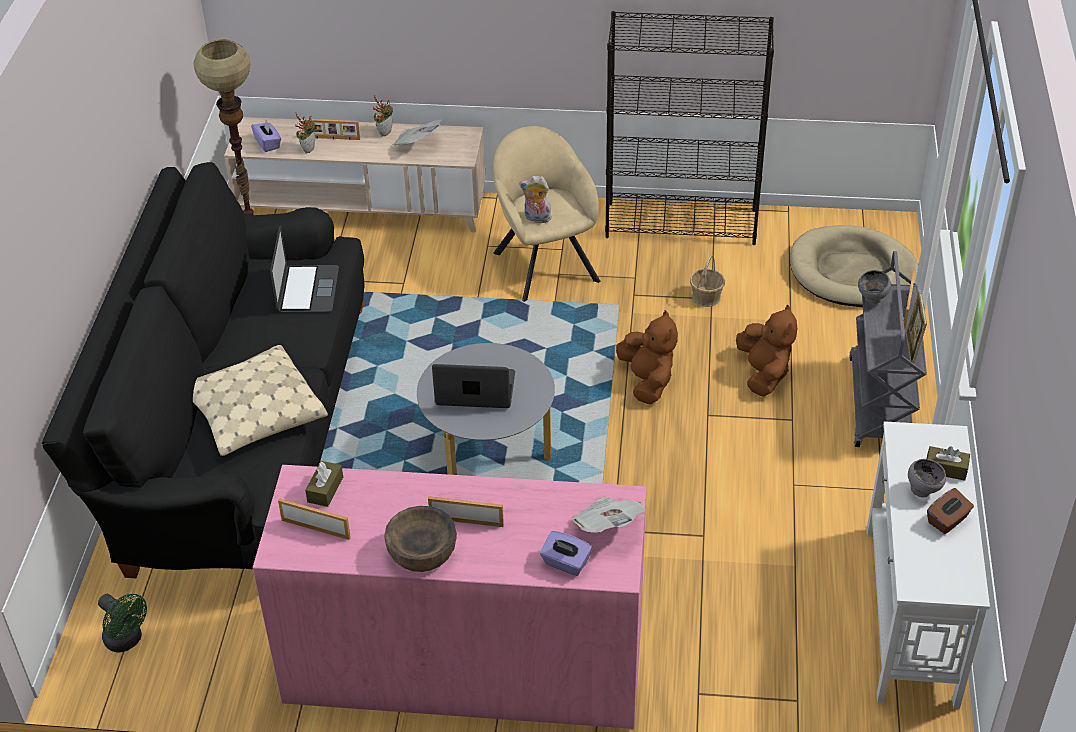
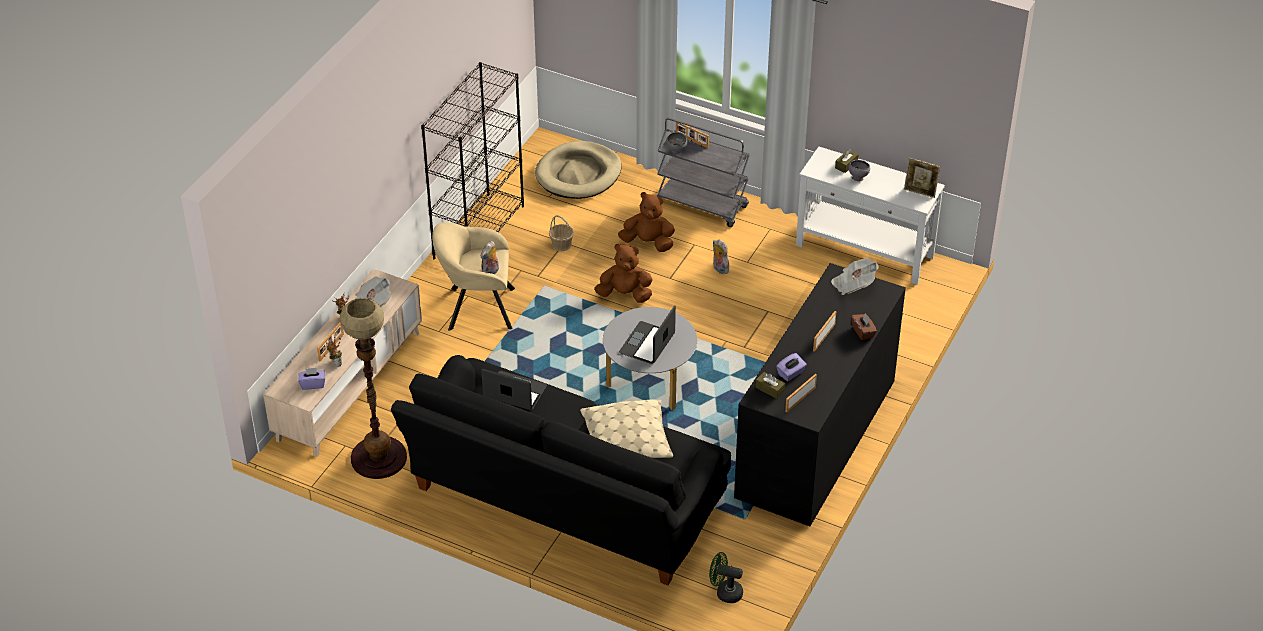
camera: 70 degrees left, 0 degrees up
green fan [98,594,147,652] -> green fan turned 135 degrees counterclockwise [709,552,743,603]
pink dresser [253,465,646,729] -> black dresser [734,263,906,526]
brown bowl [384,506,457,572] -> none
purple tissue box [540,531,592,576] -> purple tissue box moved to [776,353,807,381]
picture frame [906,290,927,364] -> picture frame moved to [904,158,940,198]
brown tissue box [927,488,974,534] -> brown tissue box moved to [851,313,877,340]
none -> plush toy [713,240,729,274]

